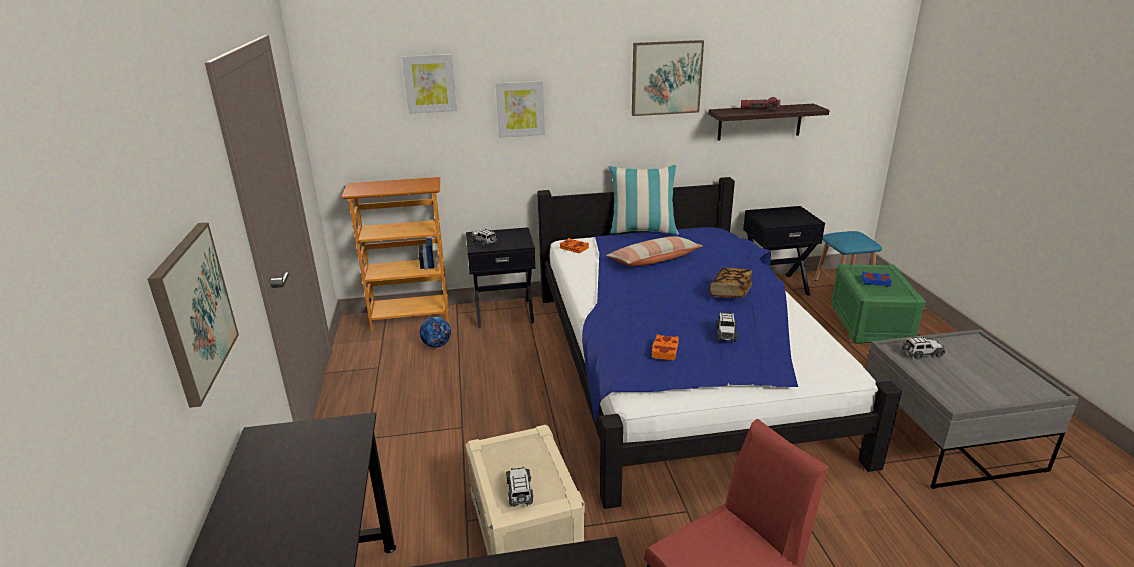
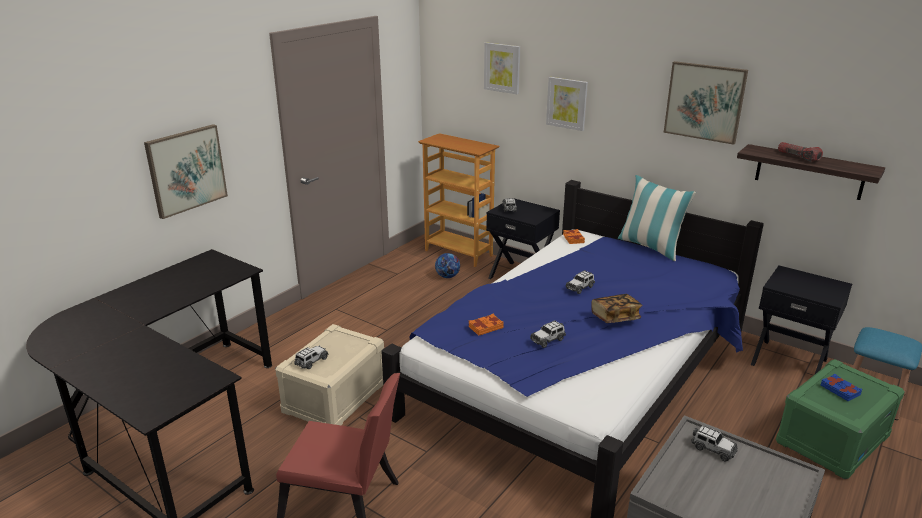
camera: 45 degrees right, 0 degrees up
pillow [606,236,702,266] -> none
none -> toy car [565,270,595,294]

